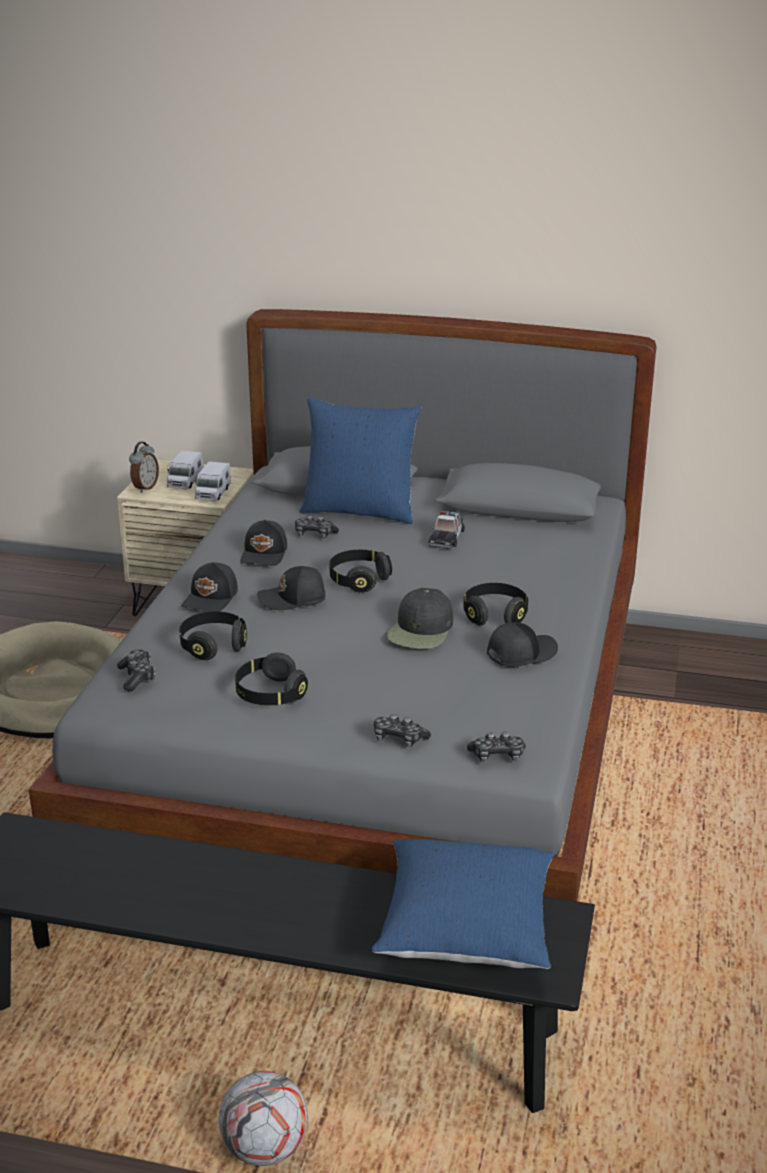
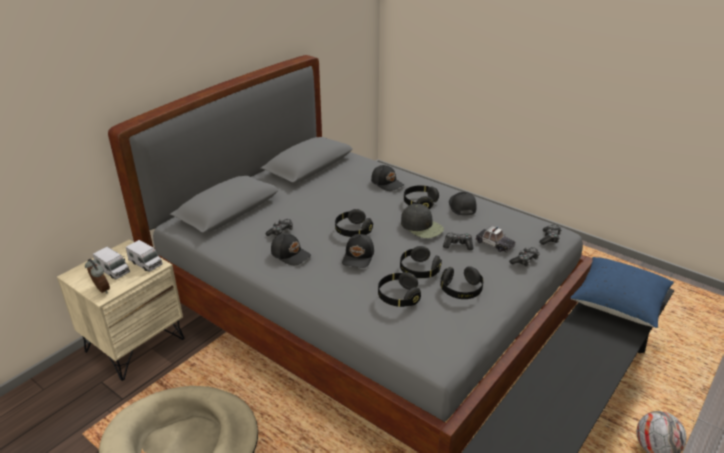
camera: 65 degrees left, 5 degrees up
game controller [117,649,155,691] -> game controller moved to [443,232,473,250]
black cap [182,562,238,612] -> black cap moved to [371,165,404,191]
blue pillow [300,397,421,524] -> none
toy car [429,511,465,549] -> toy car moved to [475,226,515,253]
none -> black headphones [400,246,442,278]

